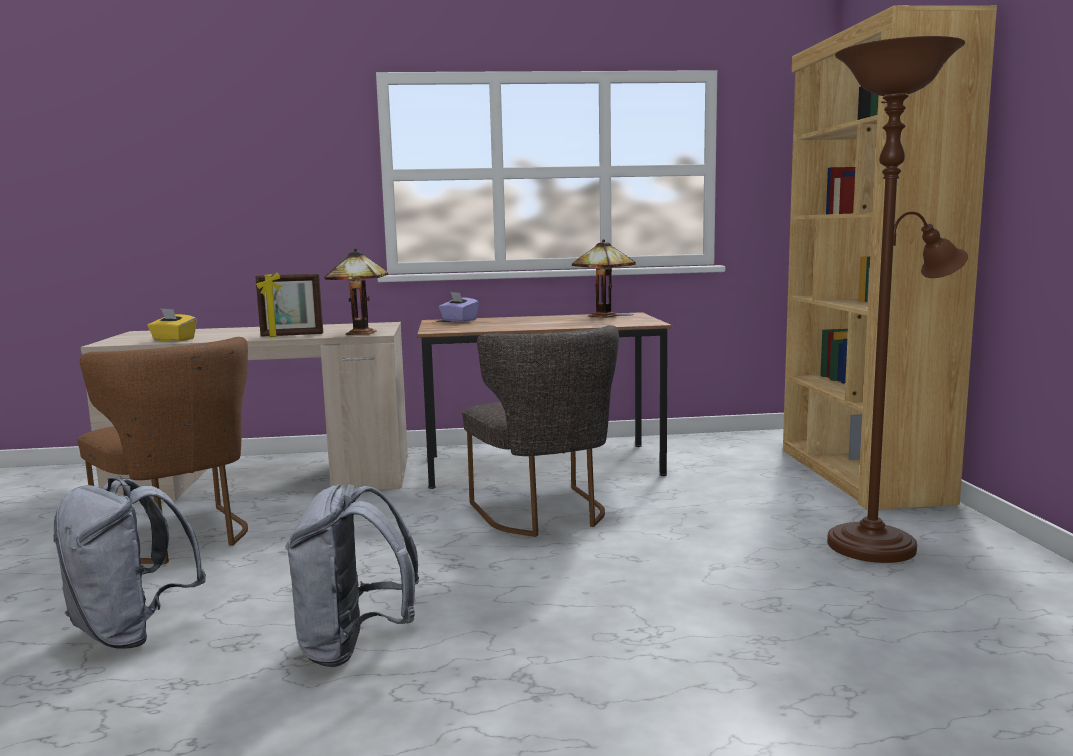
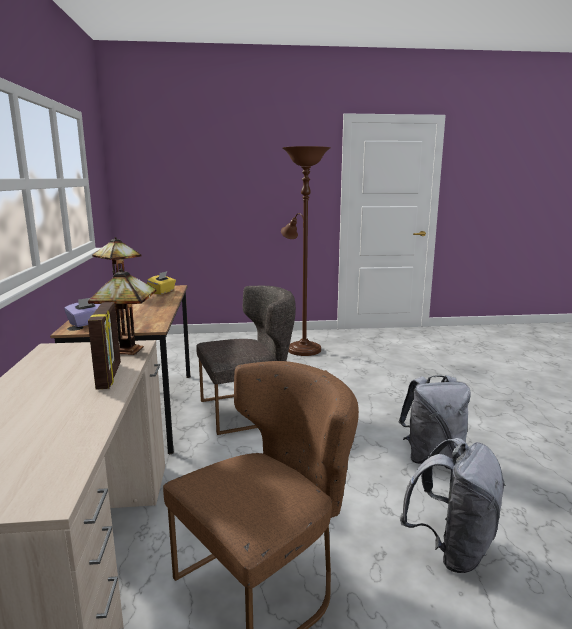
camera: 90 degrees left, 5 degrees up
yellow tissue box [147,308,197,342] -> yellow tissue box moved to [147,271,176,294]
brown bookcase [783,5,997,510] -> none

